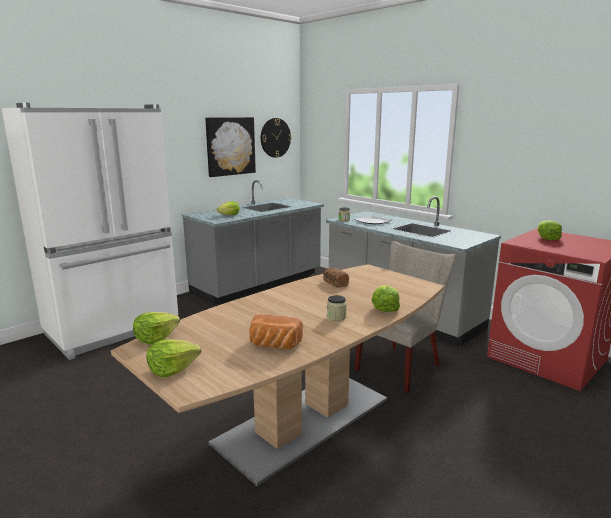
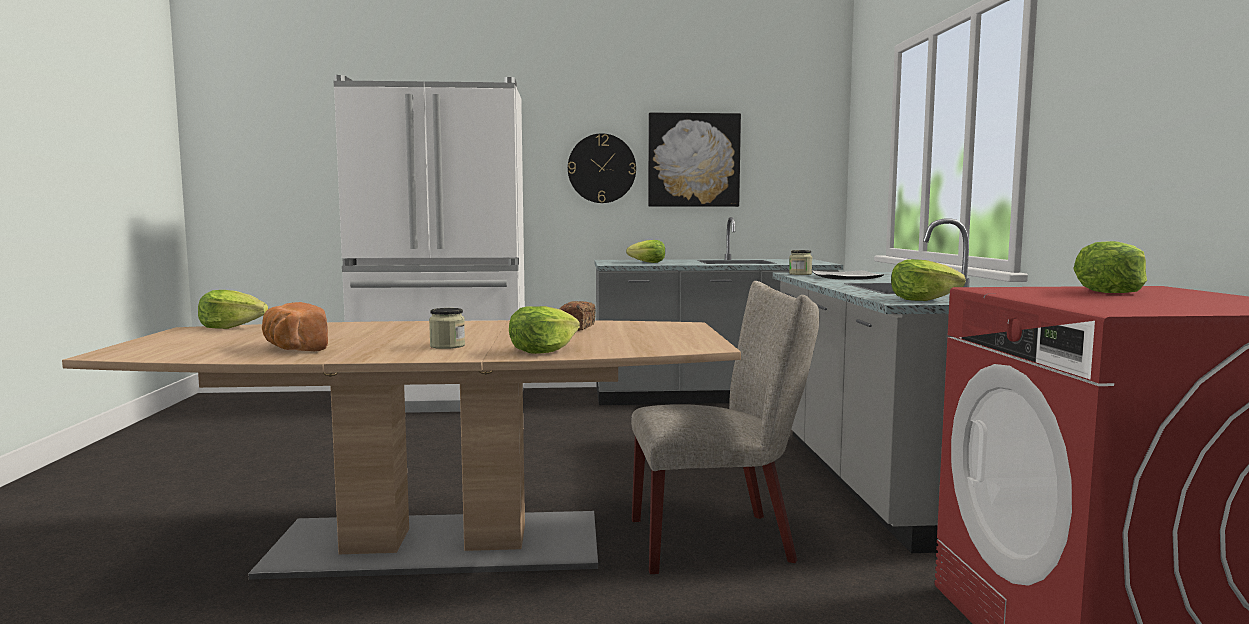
camera: 40 degrees right, 10 degrees down
lettuce [147,339,201,378] -> lettuce moved to [891,259,966,301]
wall clock [261,118,292,158] -> wall clock moved to [568,133,636,203]

